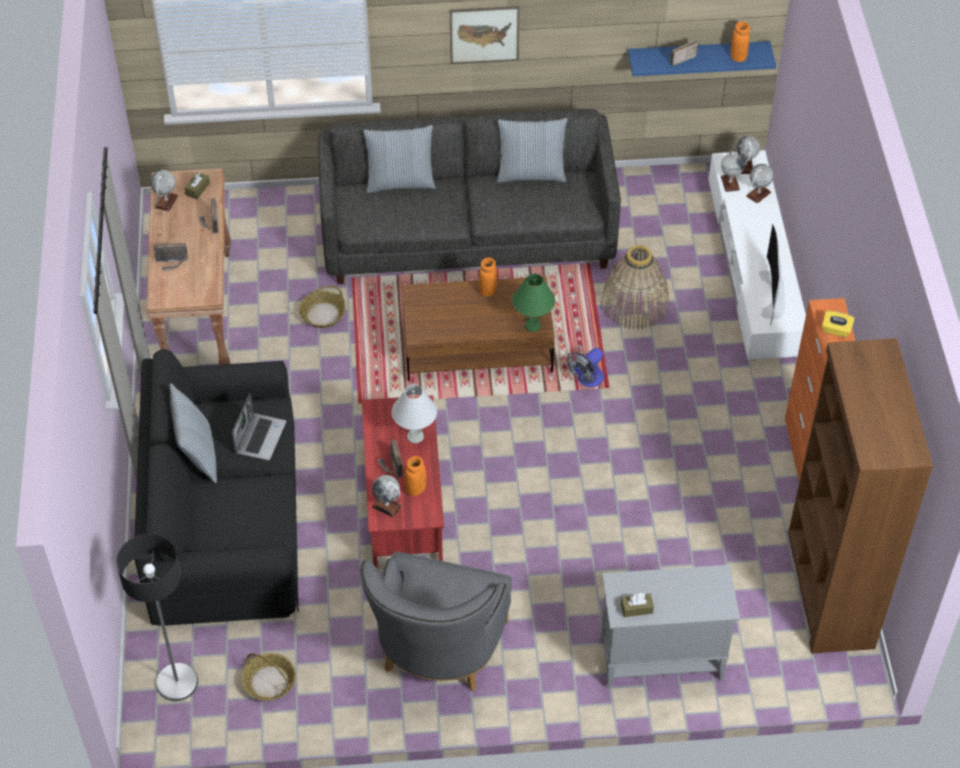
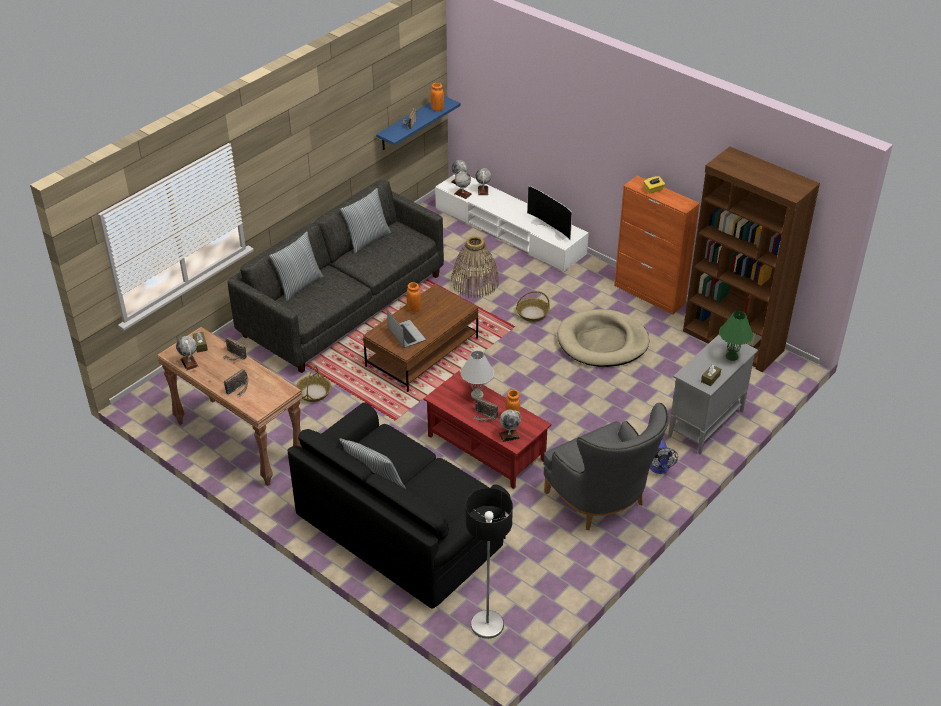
camera: 45 degrees left, 10 degrees down
laptop [232,393,286,461] -> laptop moved to [387,310,426,348]
basket [242,653,296,701] -> basket moved to [516,291,550,322]
picture [450,6,519,64] -> none
green table lamp [512,274,555,332] -> green table lamp moved to [719,311,753,361]
fan [567,348,604,387] -> fan moved to [650,440,678,474]
none -> beige dog bed [557,309,649,367]

